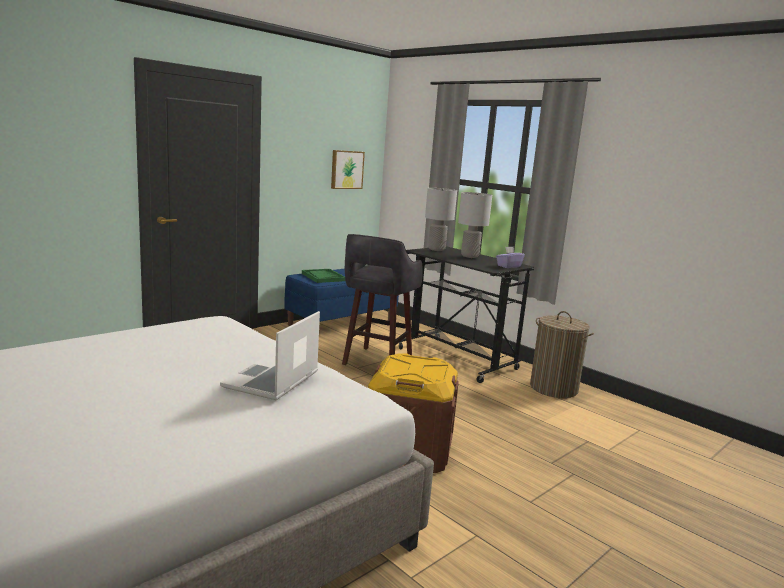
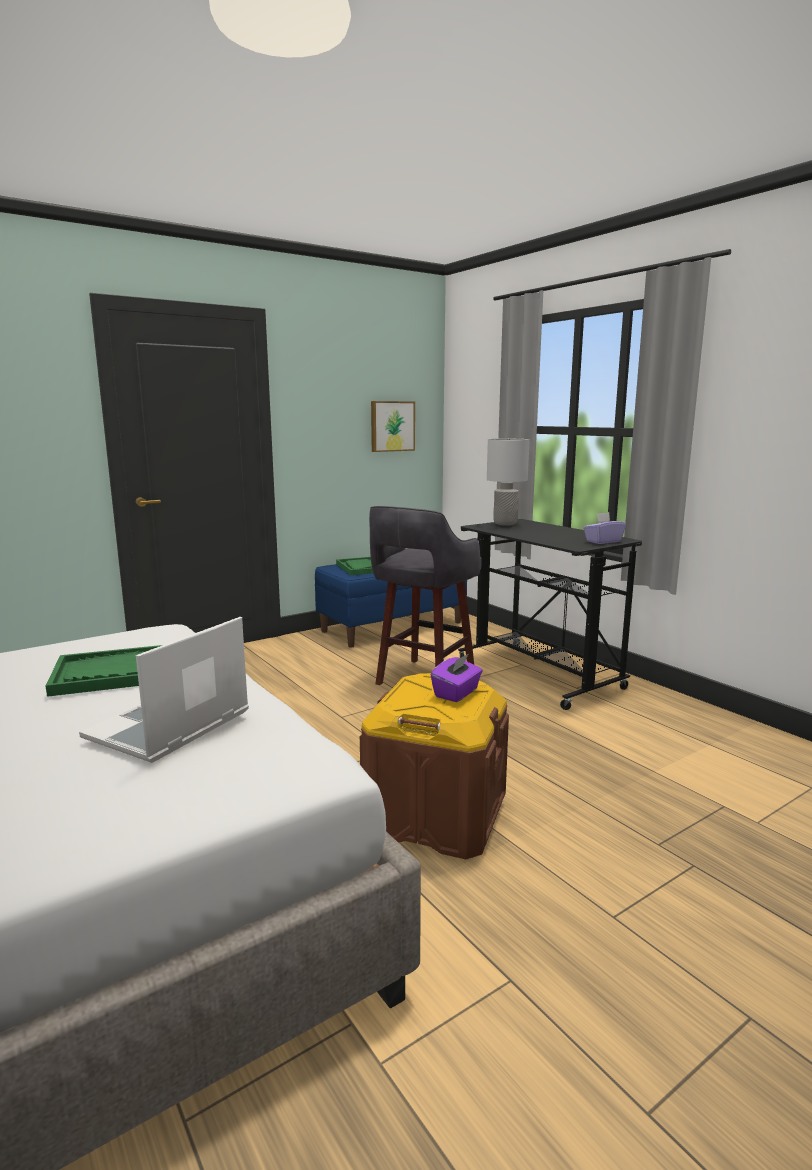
camera: 10 degrees right, 0 degrees up
grey table lamp [458,192,492,258] -> none
laundry basket [530,311,594,398] -> none
none -> green tray [46,645,162,697]
none -> purple tissue box [431,654,483,702]

